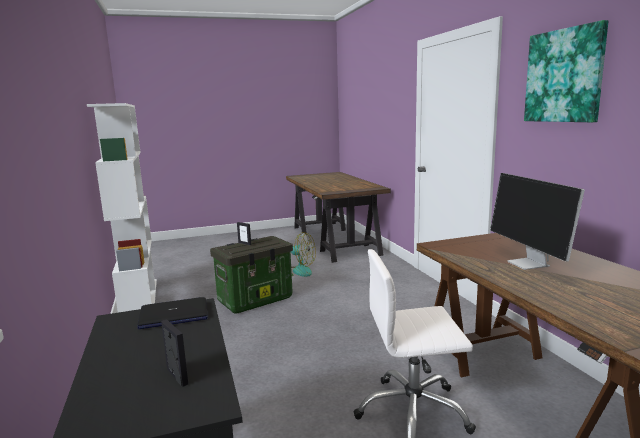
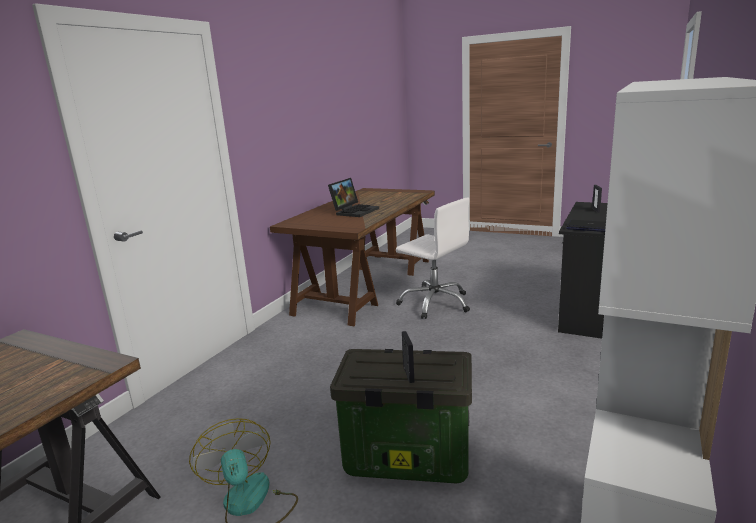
camera: 135 degrees left, 5 degrees up
monitor [490,173,585,270] -> laptop [328,178,379,217]
picture [524,20,609,123] -> none

